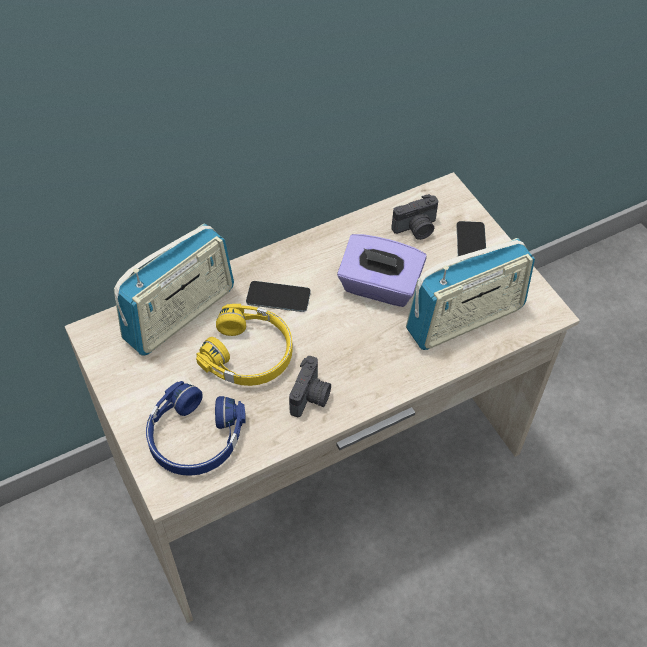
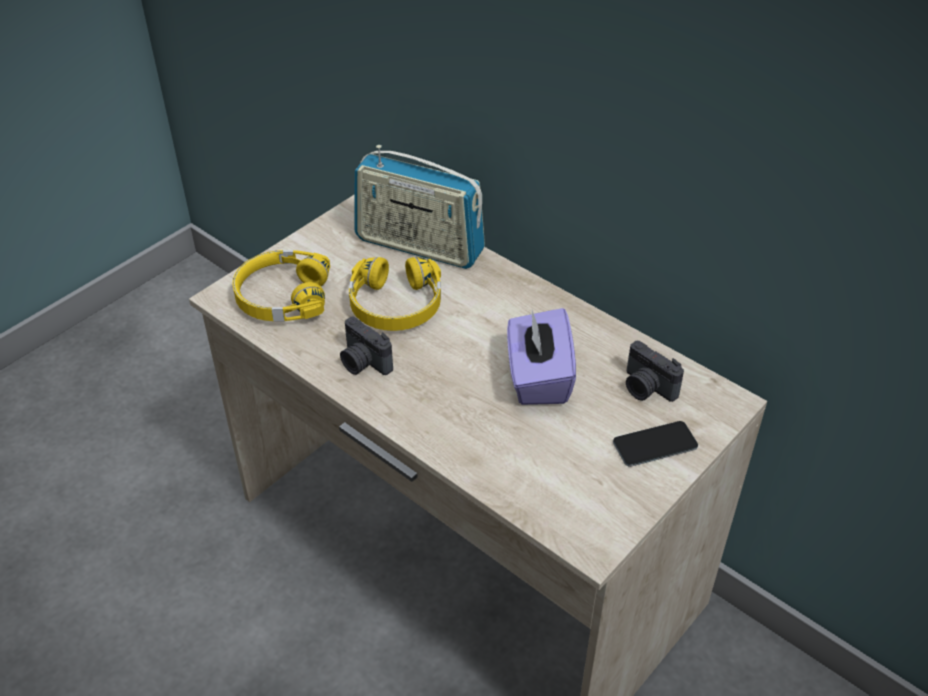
camera: 70 degrees right, 10 degrees down
blue headphones [146,381,246,476] -> yellow headphones [232,250,330,321]
phone [246,281,311,312] -> none
camera [289,356,331,417] -> camera turned 45 degrees clockwise [340,317,393,375]
radio [406,238,535,350] -> none

